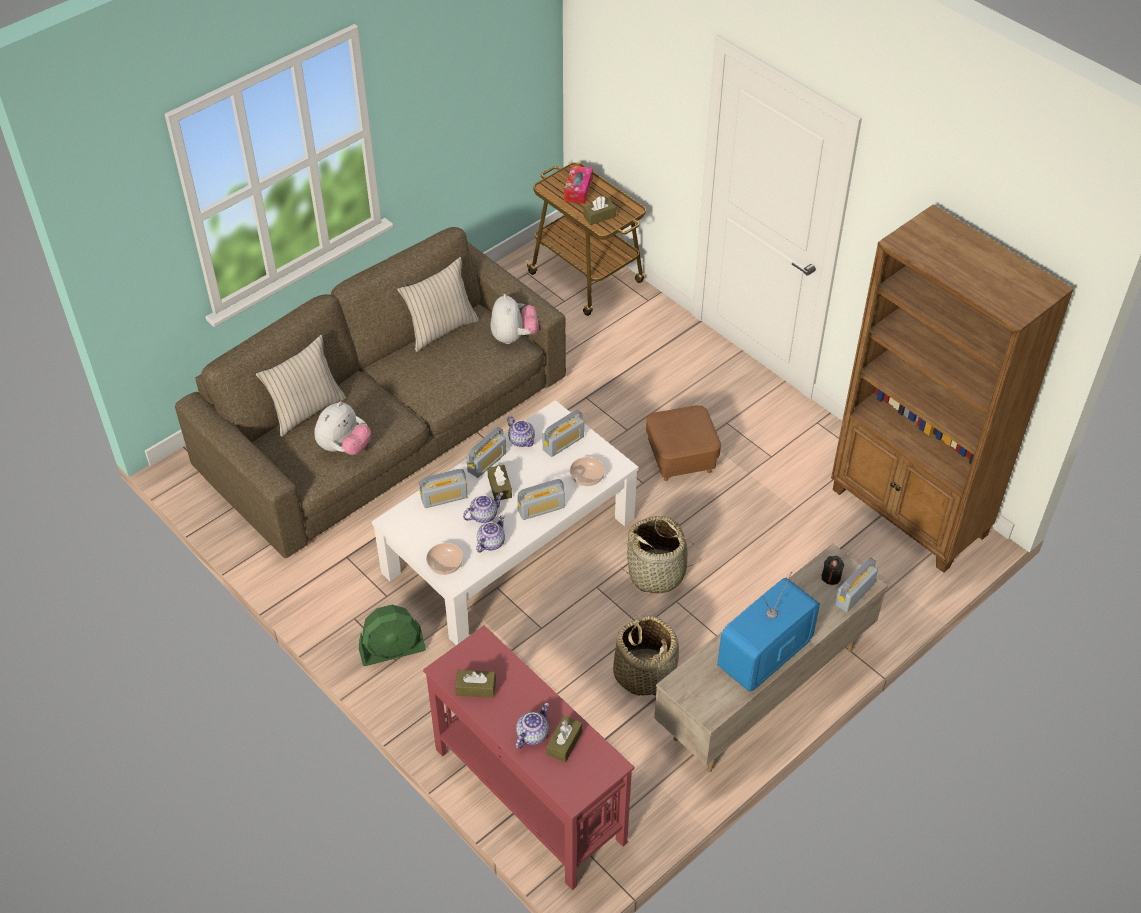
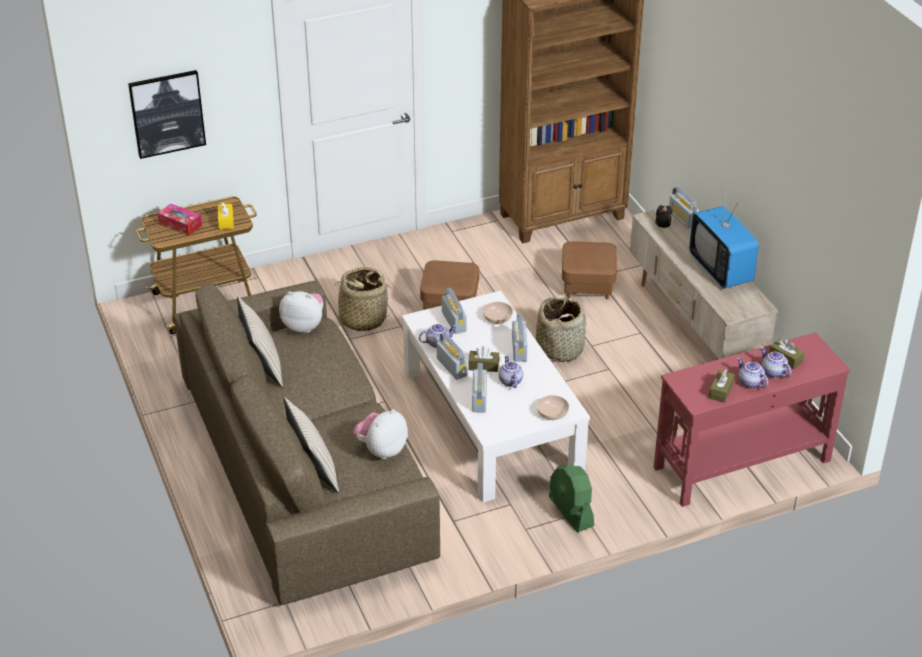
camera: 70 degrees left, 10 degrees down
plush toy [314,401,371,455] -> plush toy turned 105 degrees counterclockwise [353,409,408,459]
green fan [359,605,426,666] -> green fan turned 150 degrees clockwise [549,465,594,532]
teapot [476,515,505,553] -> teapot moved to [737,357,768,388]
brown tissue box [584,196,616,225] -> yellow tissue box [218,202,234,230]
basket [613,615,679,696] -> basket moved to [327,267,394,331]
none -> picture [128,70,206,159]
none -> brown ottoman [562,241,617,300]

